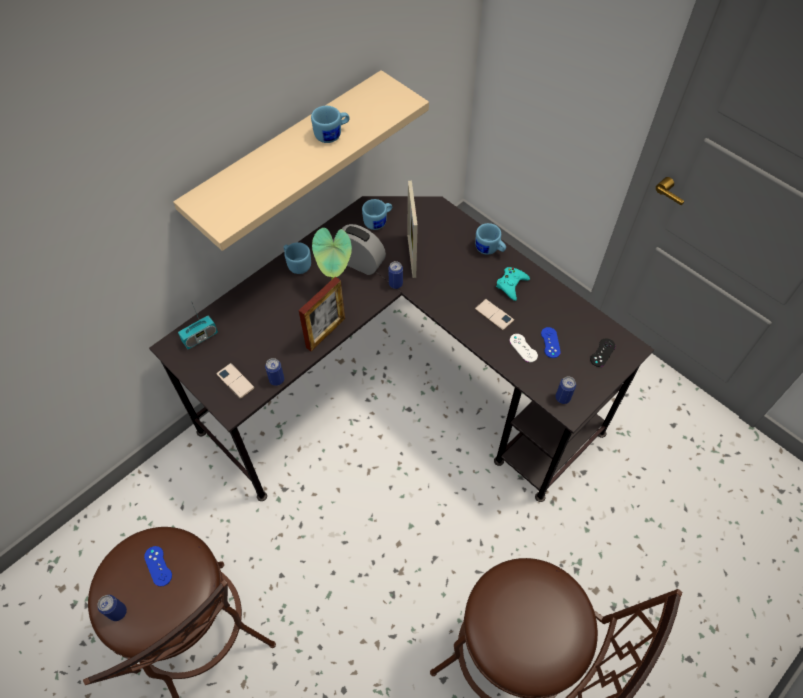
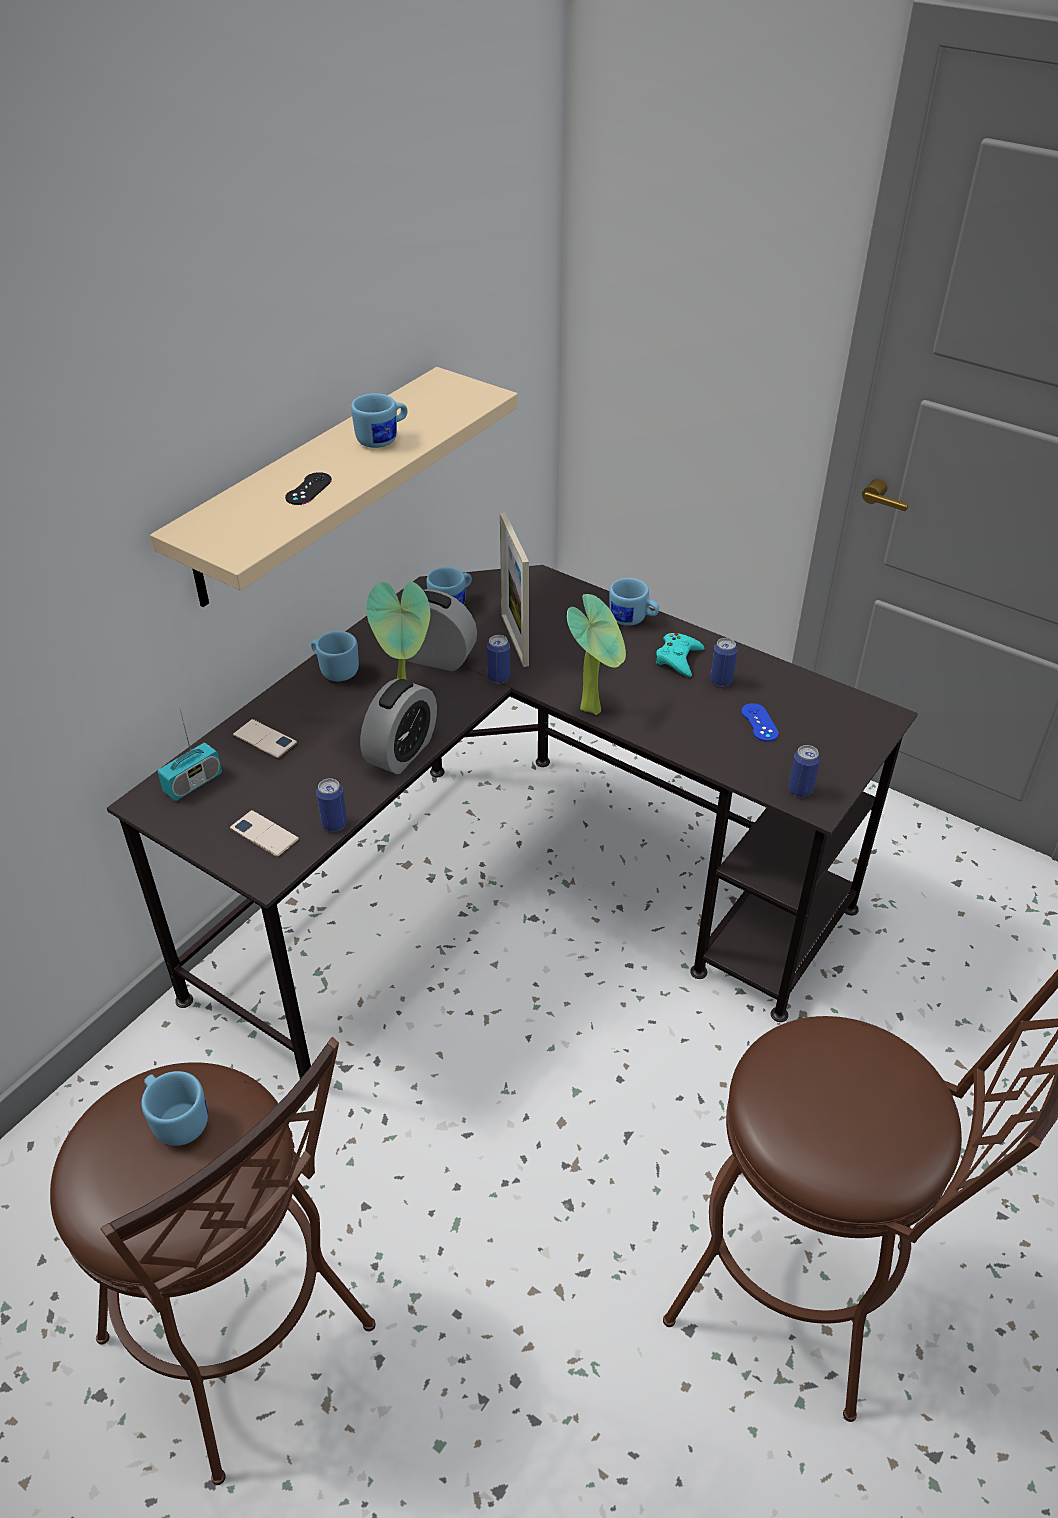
camera: 10 degrees left, 15 degrees down
can [97,595,127,621] -> can moved to [710,638,737,687]
blue game controller [144,546,172,586] -> blue mug [141,1071,208,1146]
picture frame [299,277,345,351] -> alarm clock [360,679,437,774]
phone [475,299,514,330] -> phone moved to [233,719,297,758]
white game controller [510,334,538,362] -> none
black game controller [590,338,615,367] -> black game controller moved to [285,472,332,505]
none -> potted plant [567,594,626,715]

